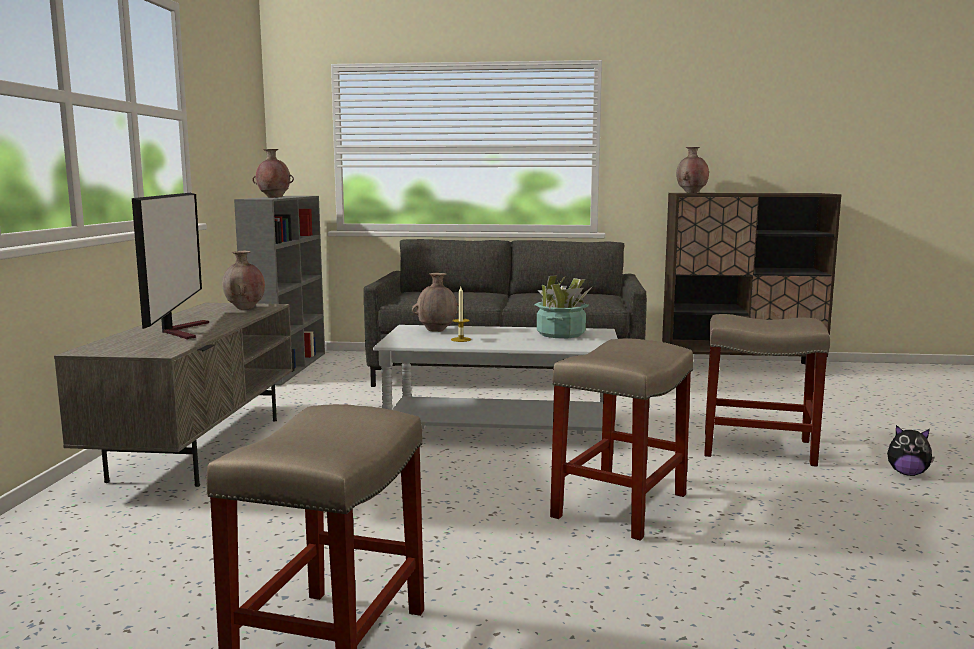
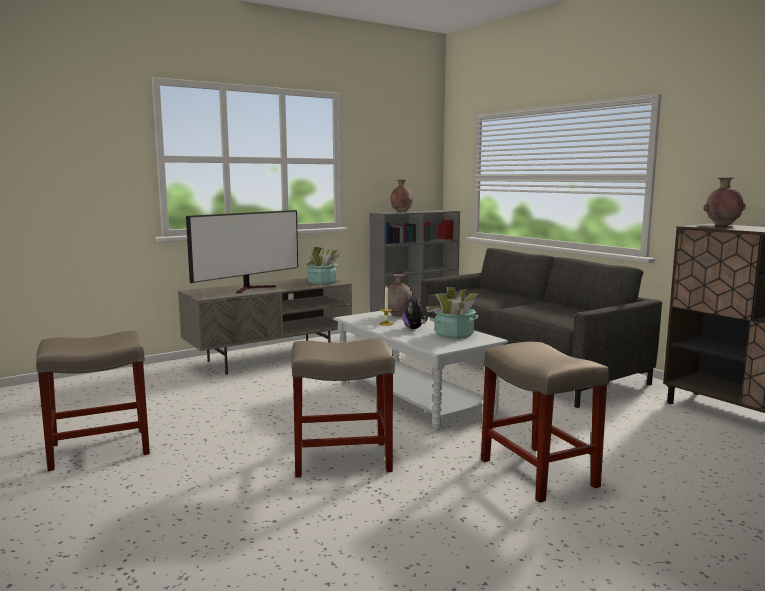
camera: 50 degrees right, 0 degrees up
brown vase [222,251,265,310] -> potted plant [305,247,341,285]
plush toy [887,425,935,476] -> plush toy moved to [402,295,428,329]

